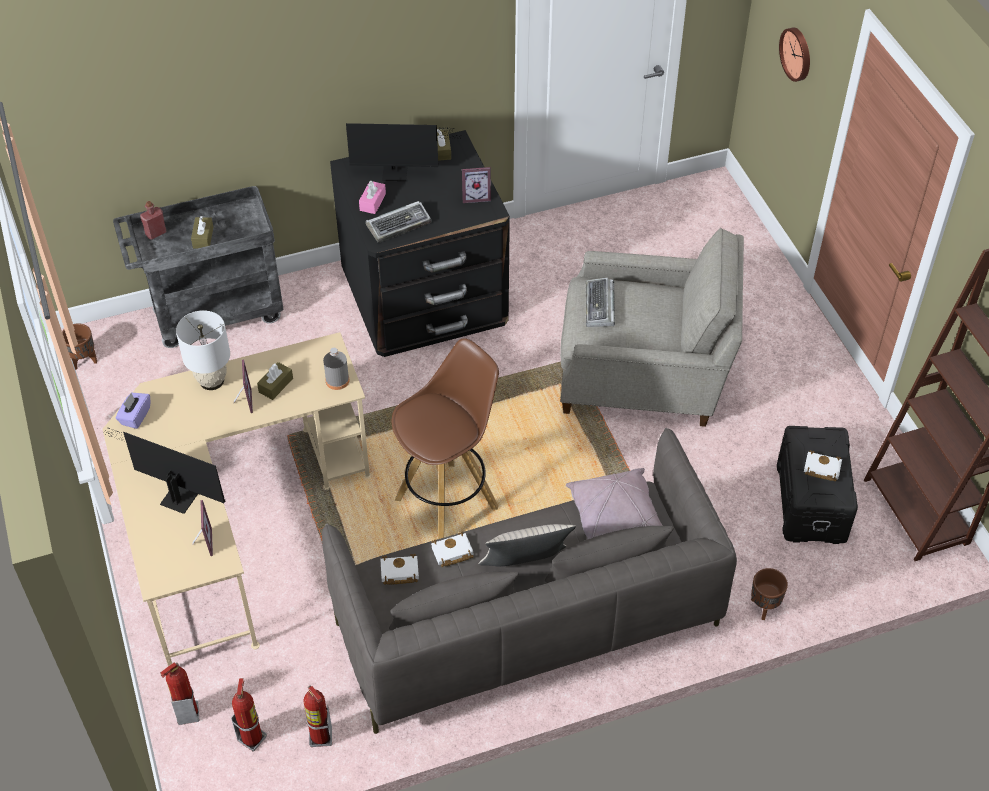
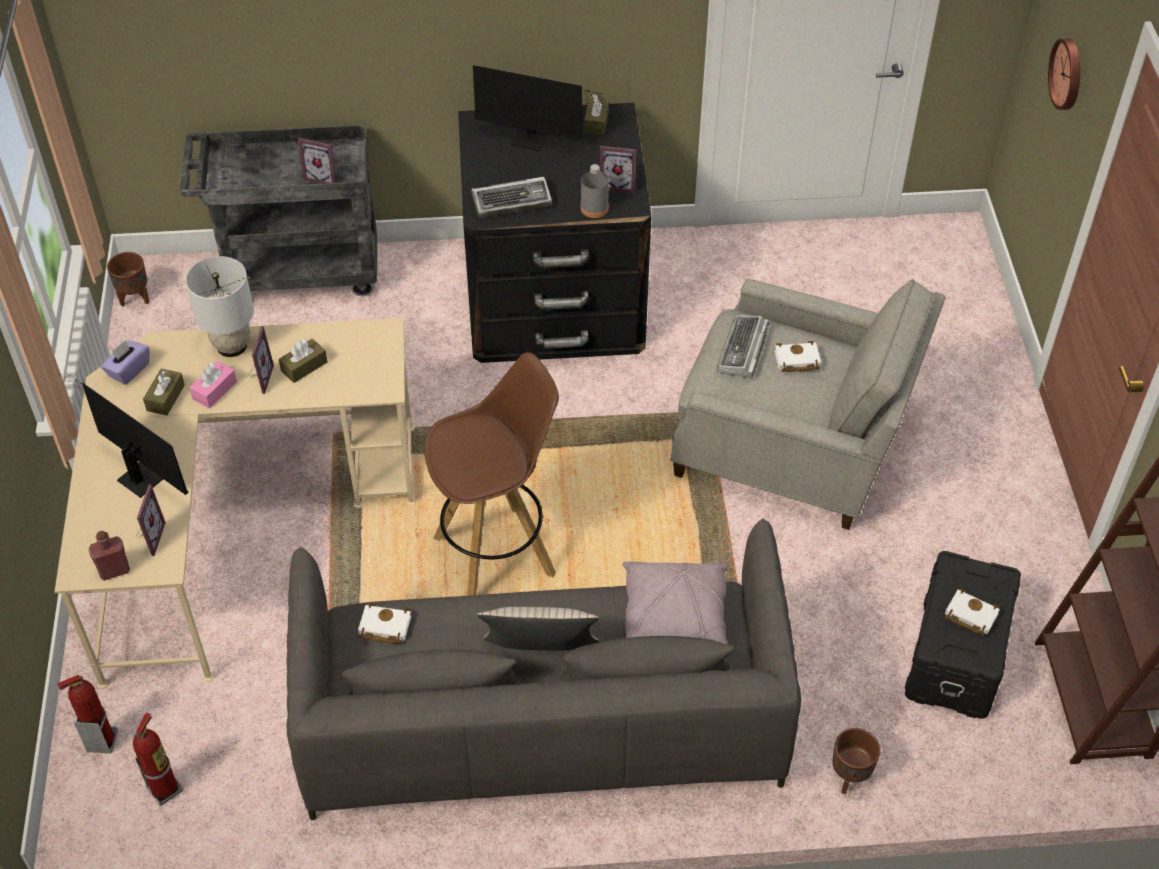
camera: 15 degrees right, 0 degrees up
red bottle [140,201,166,239] -> red bottle moved to [89,531,130,581]
brown tissue box [191,216,213,248] -> brown tissue box moved to [143,368,185,415]
fire extinguisher [303,686,332,747] -> none
grey bottle [323,348,350,390] -> grey bottle moved to [581,164,609,218]
pink tissue box [359,181,386,214] -> pink tissue box moved to [189,361,237,408]
white book [431,532,474,567] -> white book moved to [775,341,821,372]
none -> picture frame [298,138,336,184]

